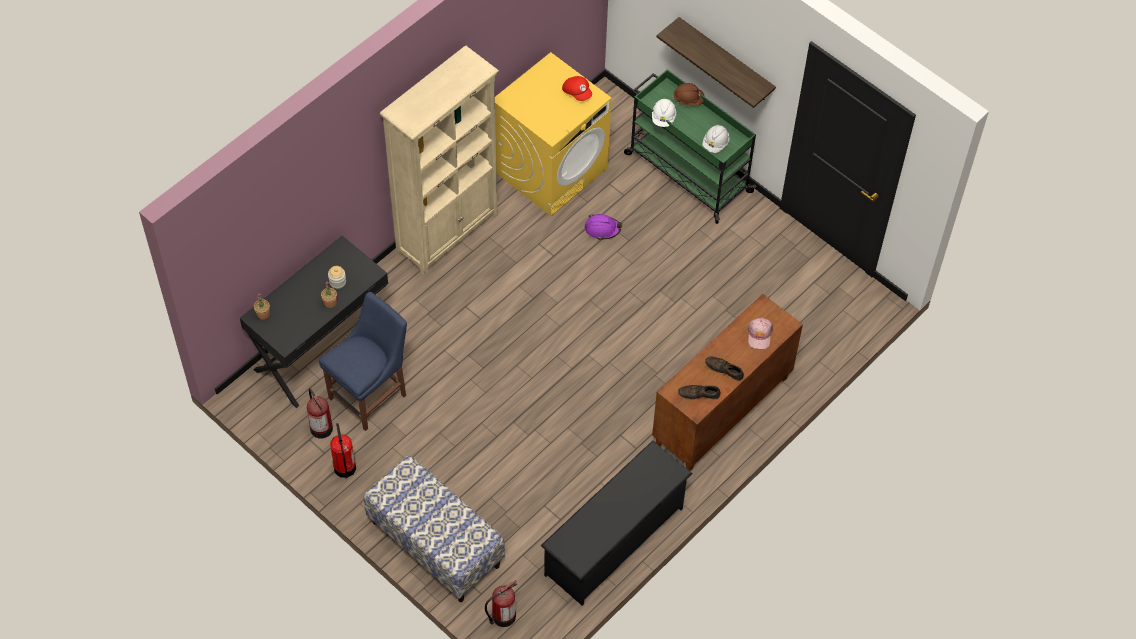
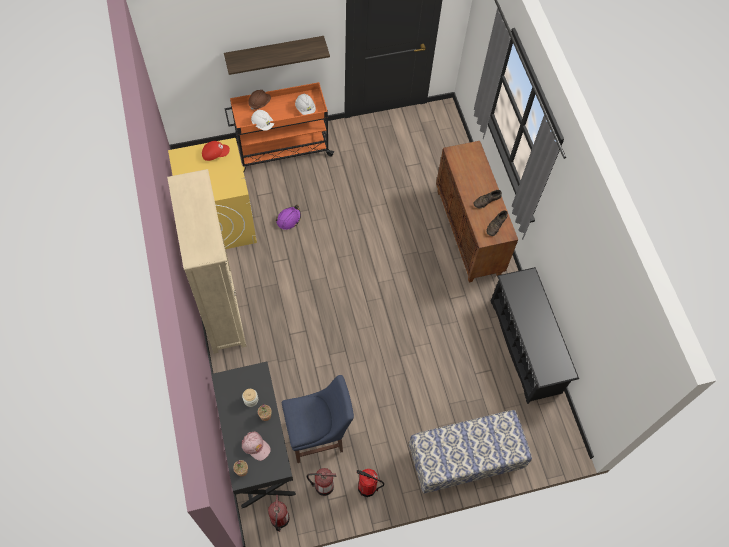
camera: 60 degrees left, 5 degrees up
blue chair [319,292,407,431] -> blue chair turned 90 degrees clockwise [282,375,354,463]
fire extinguisher [485,580,517,627] -> fire extinguisher moved to [268,495,289,532]
green cart [624,69,756,224] -> orange cart [224,82,334,172]
pink cap [747,317,773,349] -> pink cap moved to [242,431,271,461]

